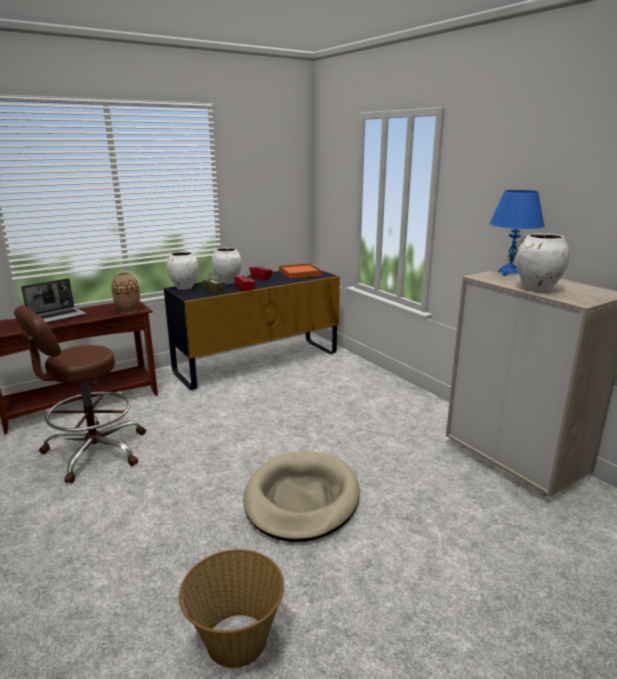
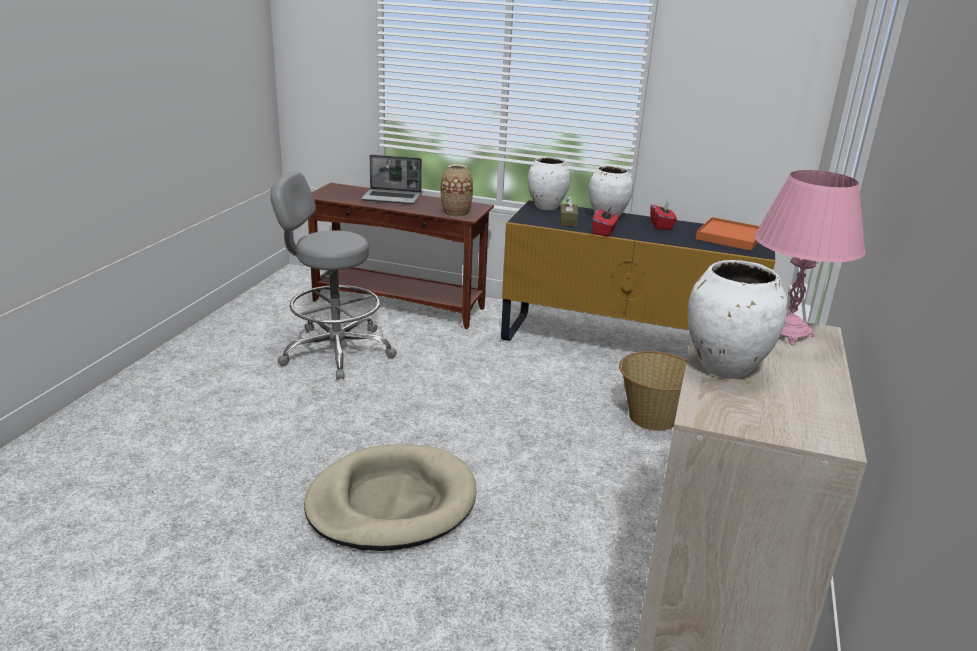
camera: 50 degrees right, 5 degrees up
brown stool [14,306,146,483] -> grey stool [270,171,397,380]
basket [179,549,284,668] -> basket moved to [619,351,687,431]
blue table lamp [489,190,545,276] -> pink table lamp [754,170,866,345]

